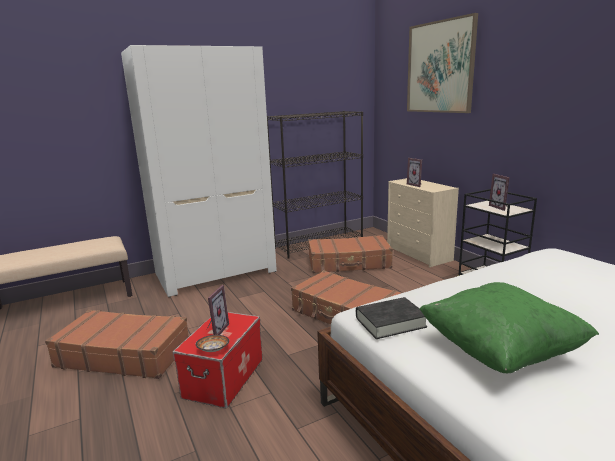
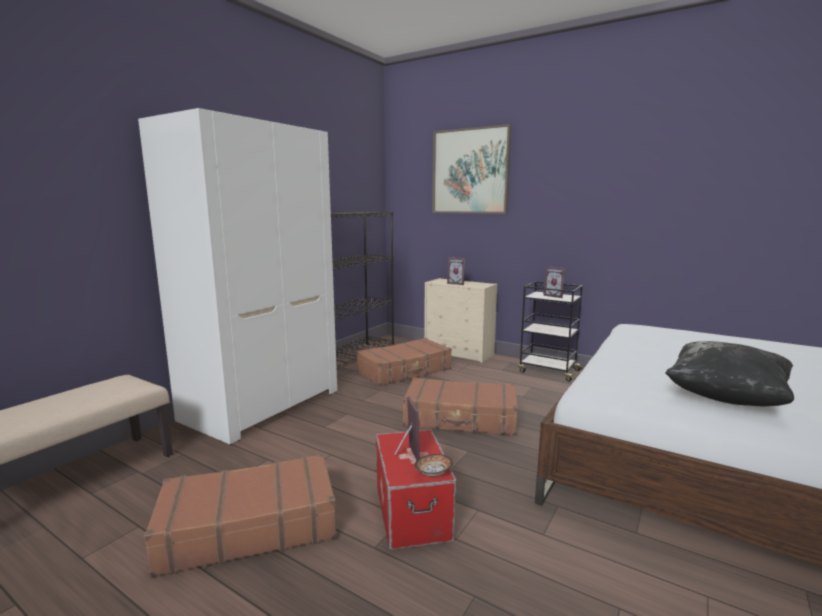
camera: 30 degrees left, 5 degrees down
black book [356,297,427,339] -> none
green pillow [419,282,599,373] -> black pillow [665,341,794,406]

